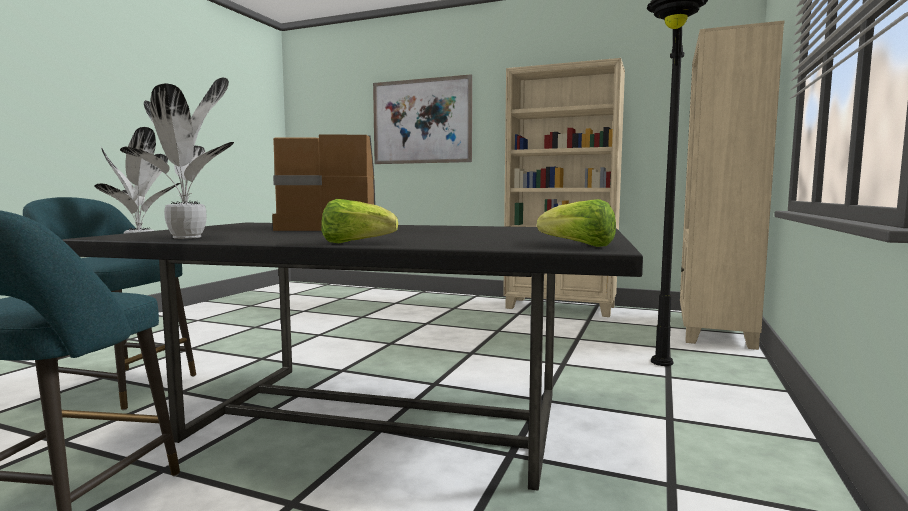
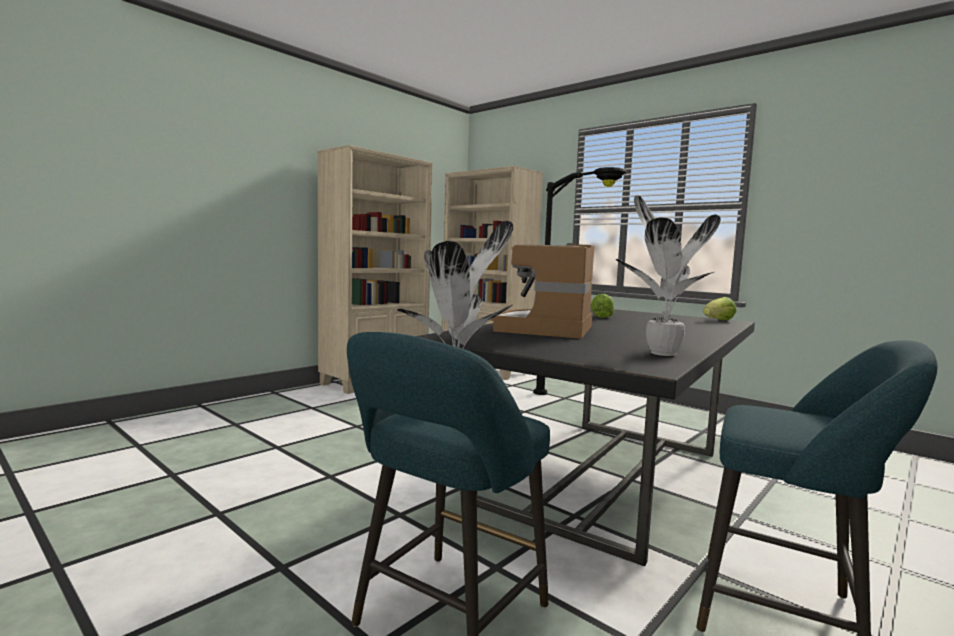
camera: 70 degrees left, 0 degrees up
lettuce [322,199,398,243] -> lettuce moved to [591,294,614,318]
picture [373,74,472,164] -> none

